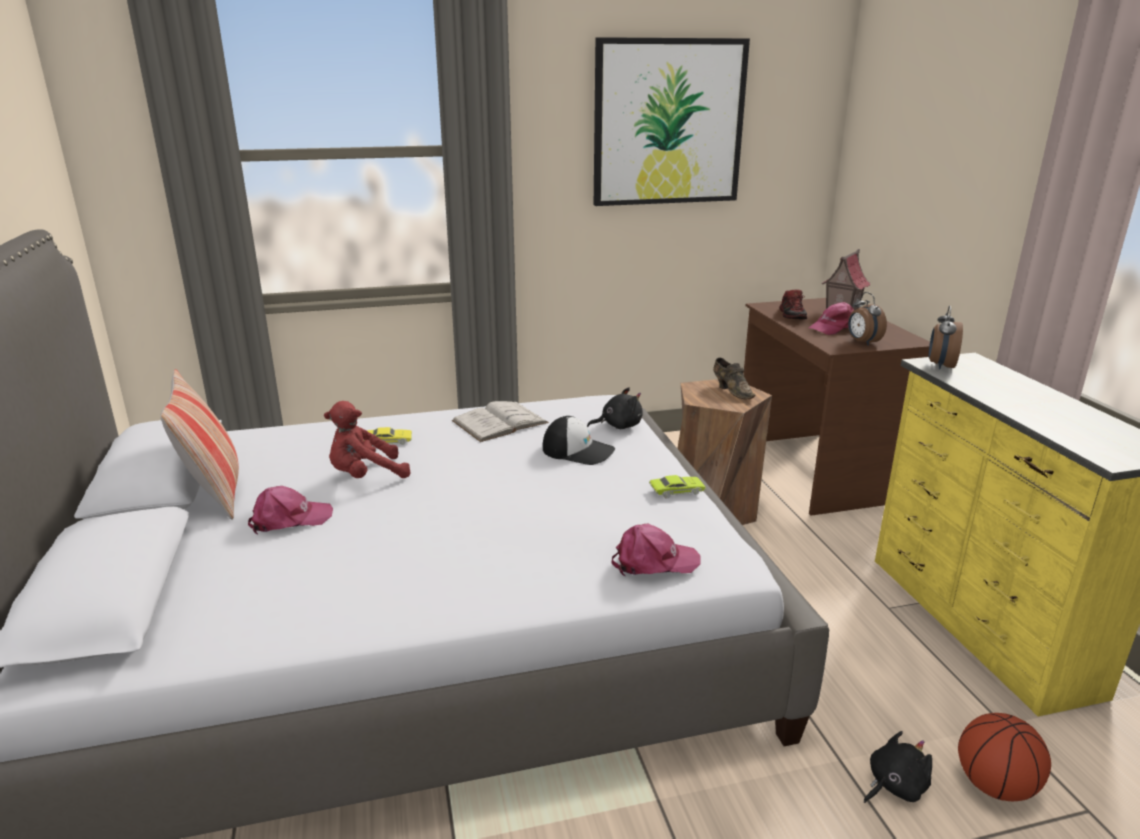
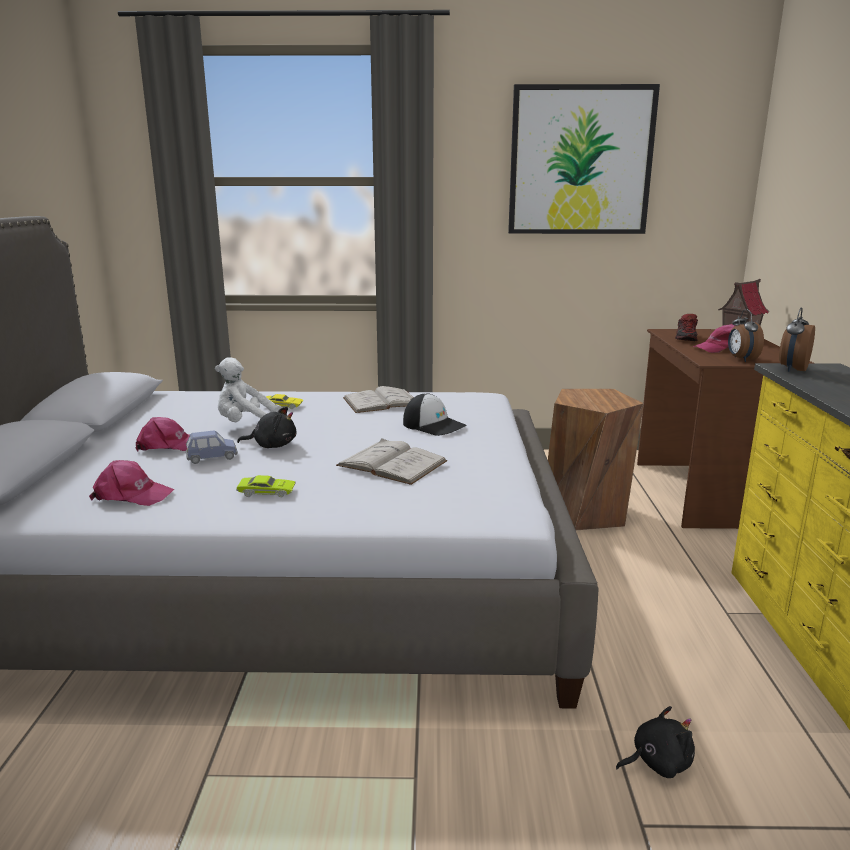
camera: 15 degrees right, 5 degrees down
pillow [160,369,239,520] -> none
red plush toy [324,401,411,478] -> white plush toy [215,357,281,422]
black plush toy [587,387,643,429] -> black plush toy moved to [237,407,296,448]
pink cap [611,523,701,576] -> pink cap moved to [89,460,174,506]
green toy car [649,475,706,498] -> green toy car moved to [236,475,296,497]
brown shoe [713,357,756,399] -> none
basketball [958,713,1051,801] -> none
none -> blue toy car [186,430,238,464]
none -> white book [336,438,447,485]

